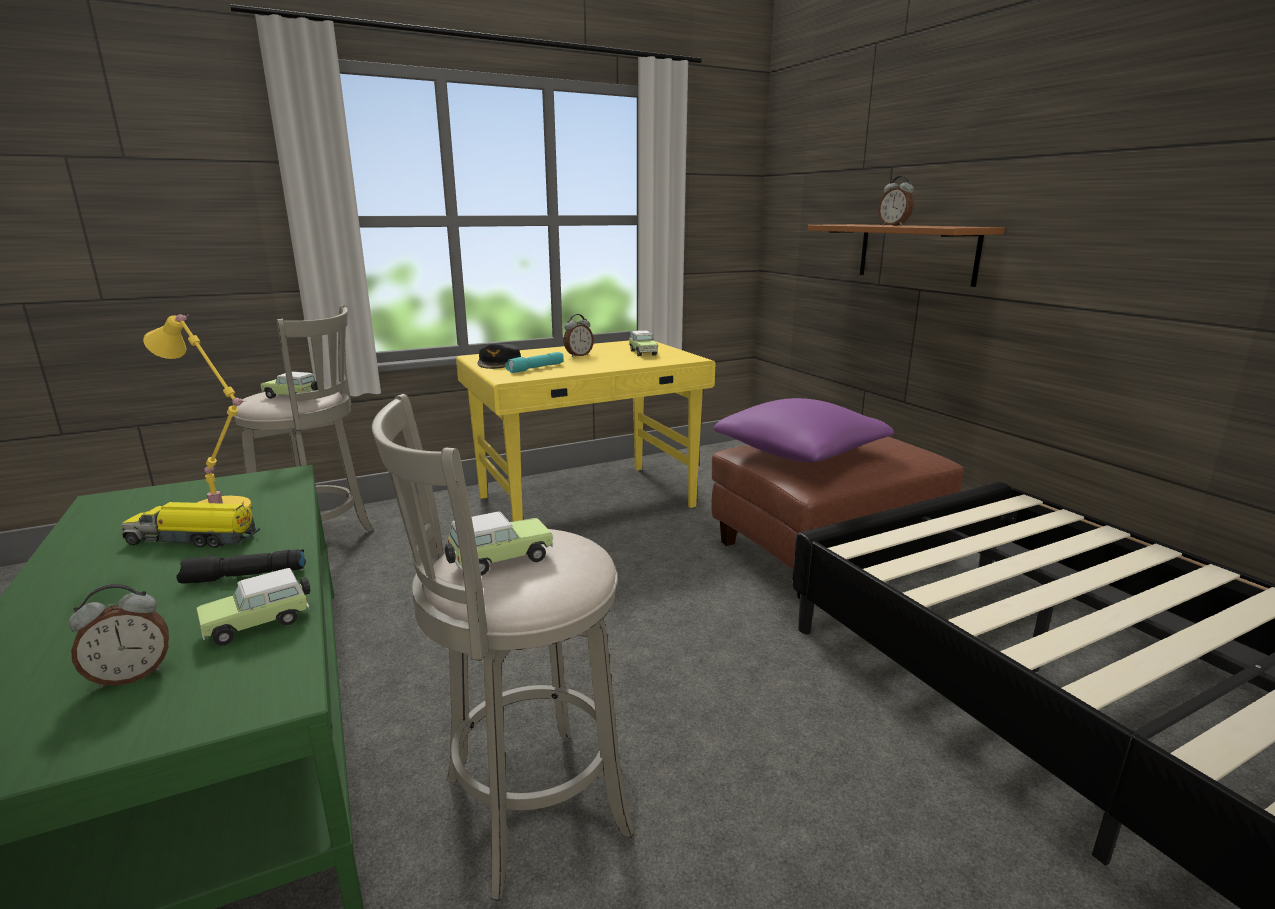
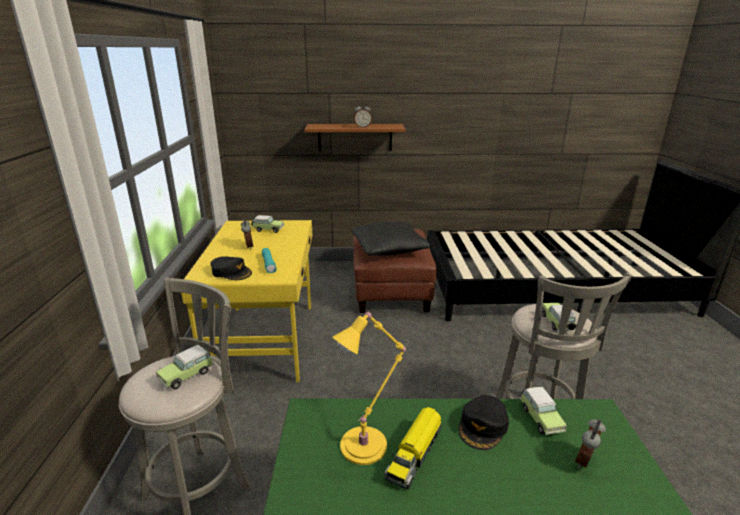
camera: 65 degrees left, 5 degrees up
alarm clock [68,584,169,688] -> alarm clock turned 135 degrees counterclockwise [575,419,606,469]
black flashlight [177,549,306,584] -> black cap [459,395,509,450]
purple pillow [714,398,894,462] -> black pillow [351,221,430,256]

